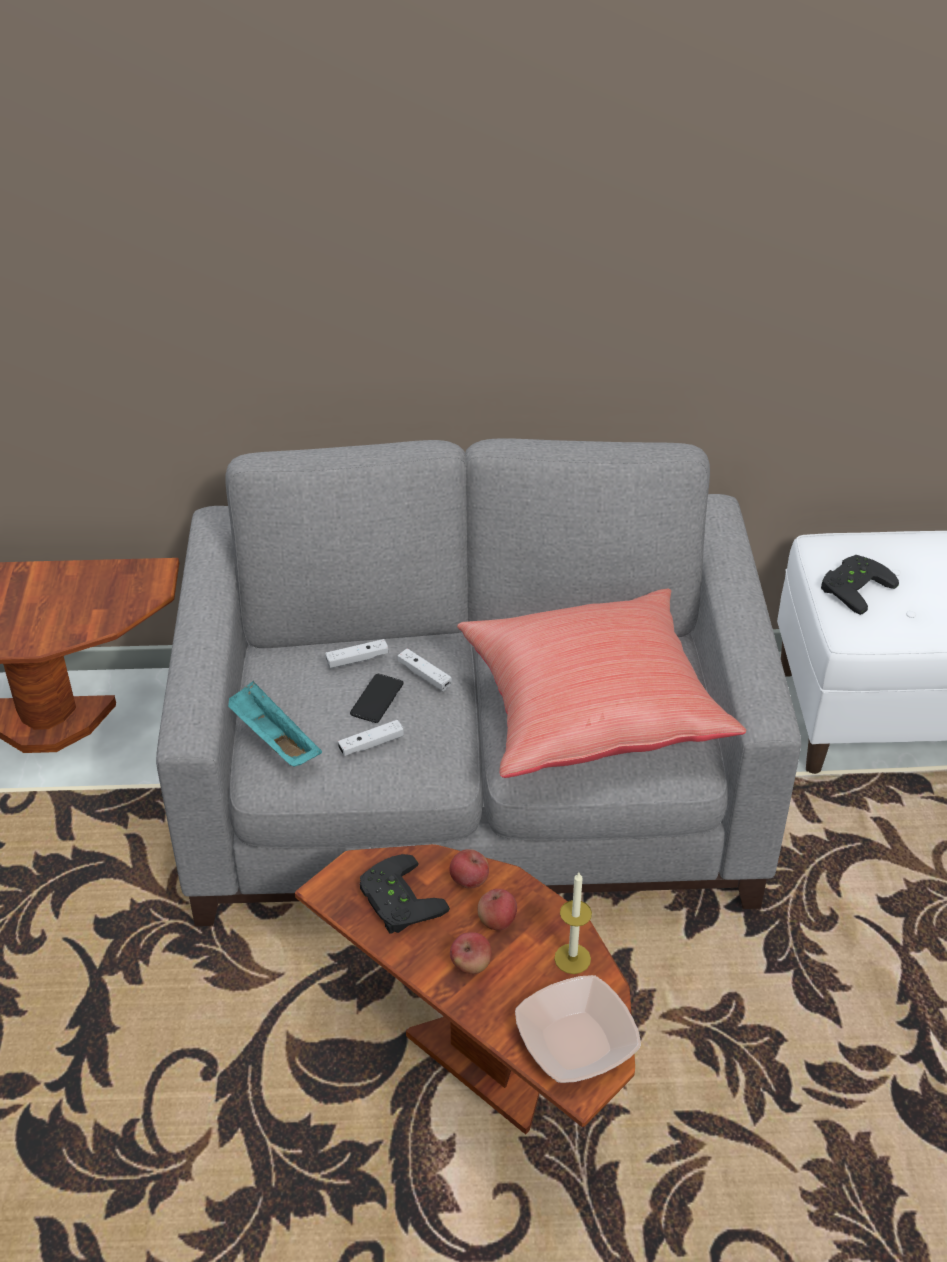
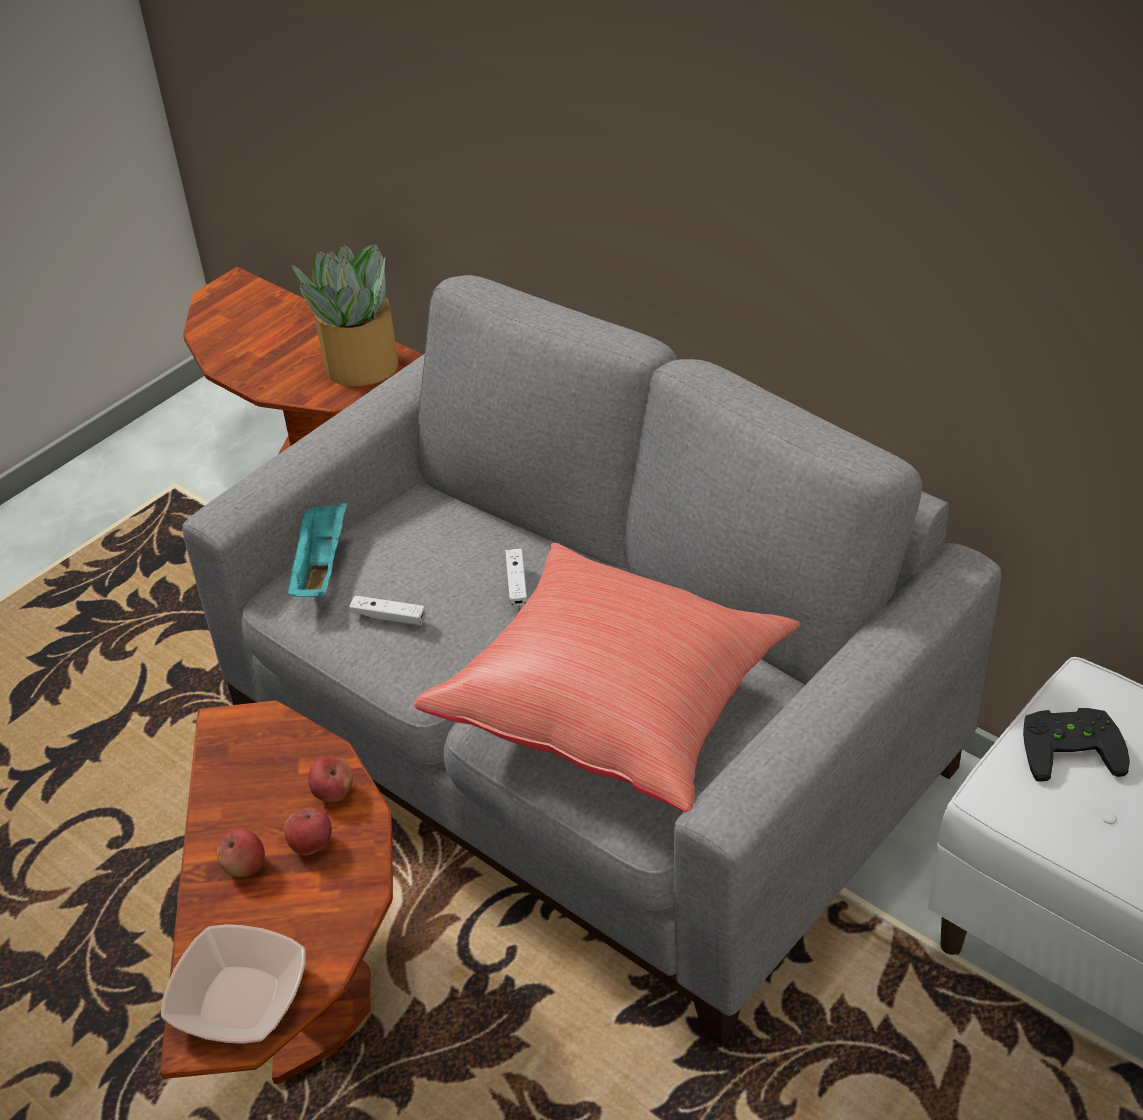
camera: 45 degrees right, 0 degrees up
white game controller [325,639,389,669] -> none
phone [350,674,404,723] -> none
black game controller [360,854,450,934] -> none
candle [554,872,592,974] -> none
none -> potted plant [292,244,399,386]

